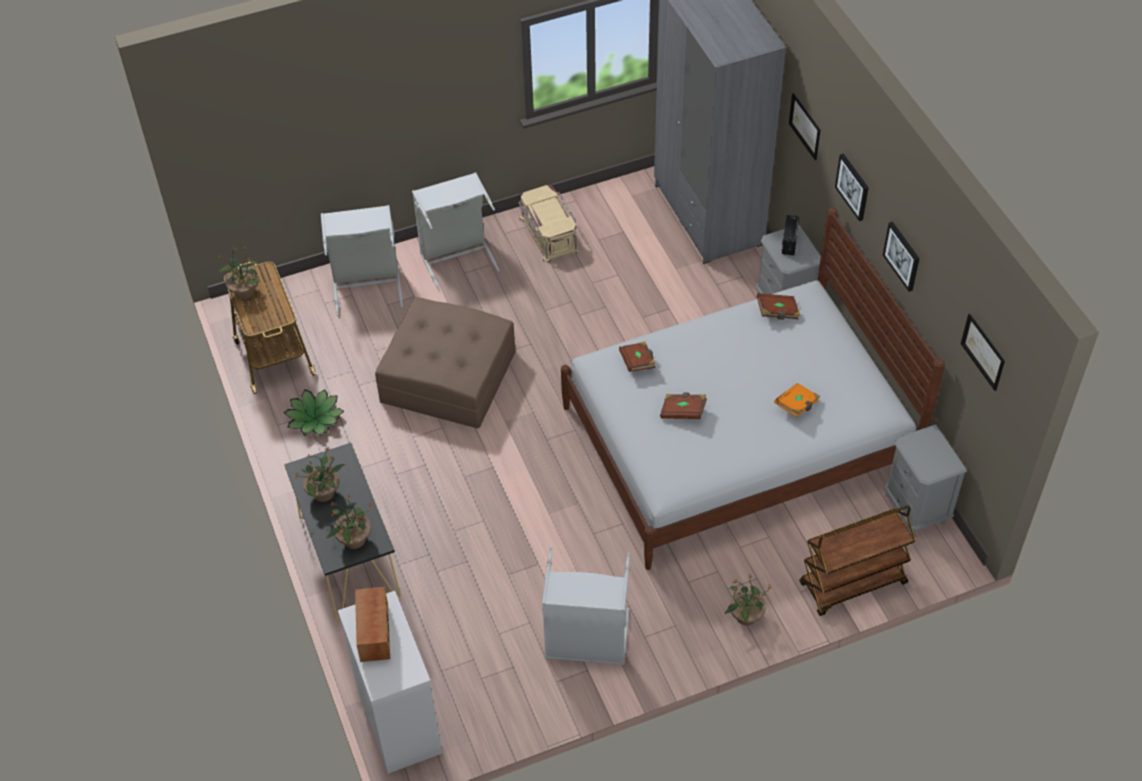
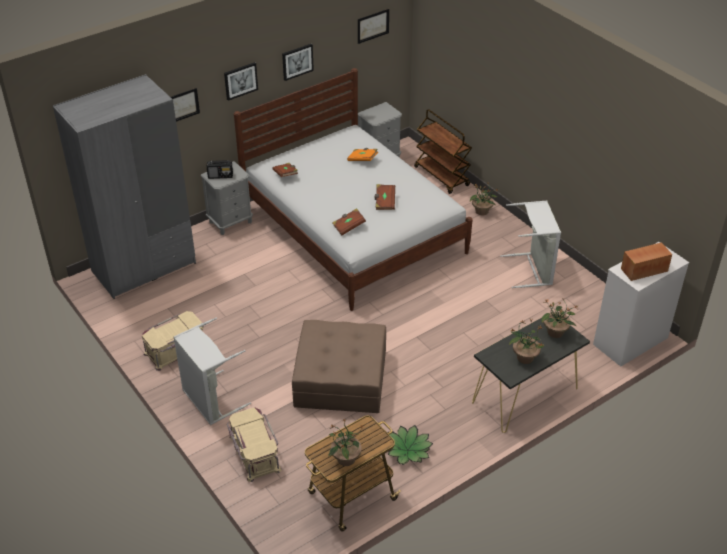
camera: 105 degrees left, 10 degrees down
grey laundry basket [321,205,403,316] -> beige storage box [227,407,282,482]

